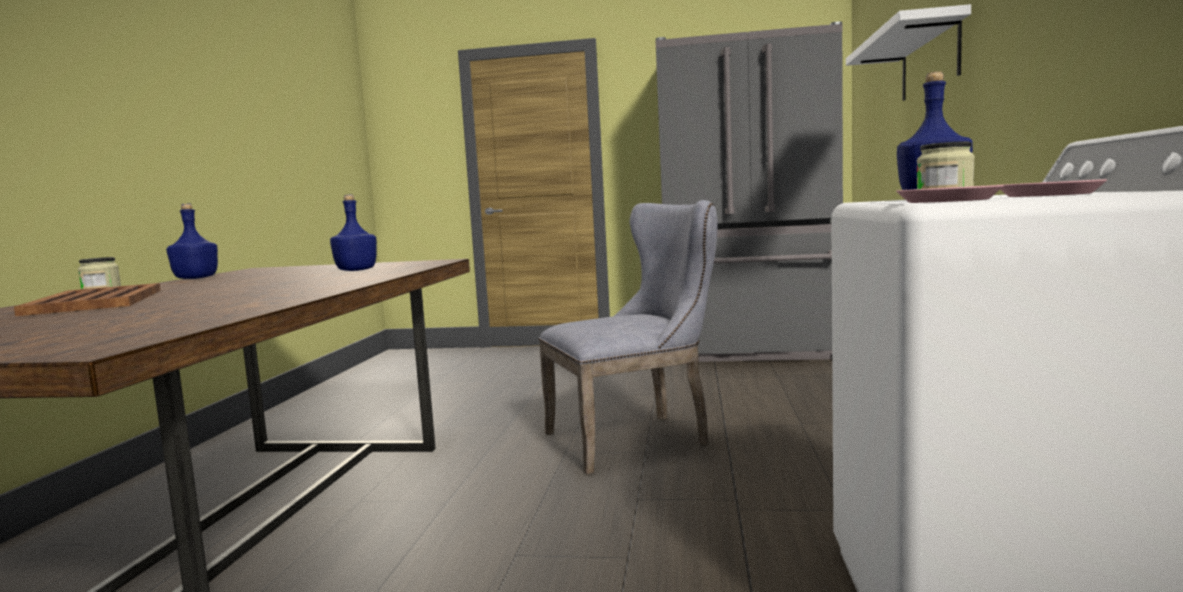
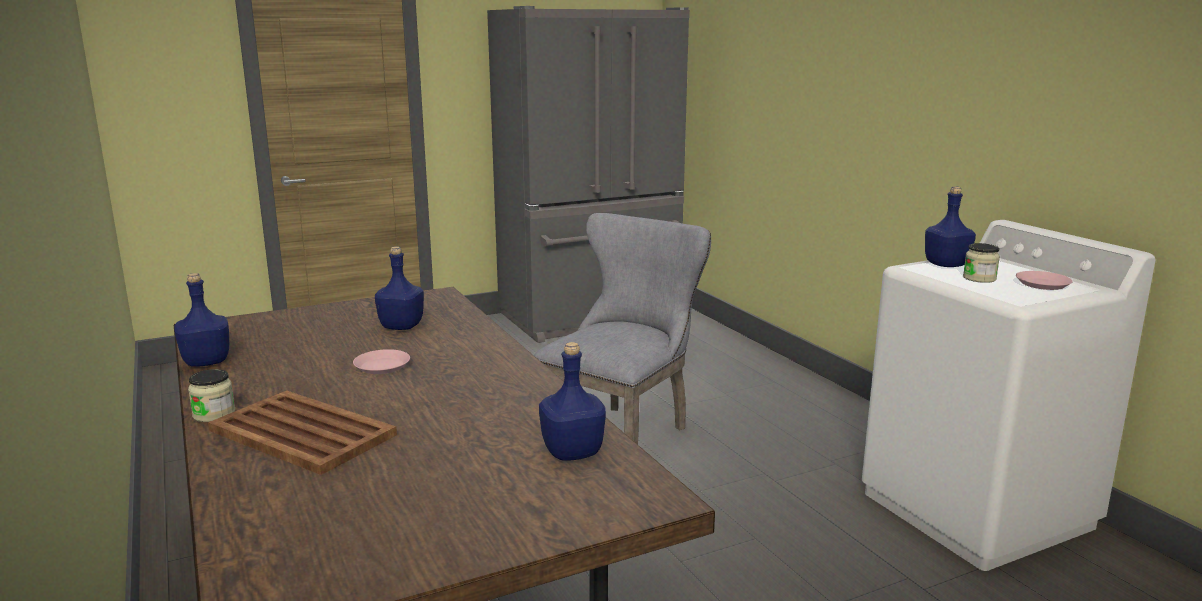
camera: 35 degrees left, 10 degrees up
white shelf [846,4,971,101] -> none
pink plate [896,185,1004,203] -> pink plate moved to [353,349,410,374]
none -> blue bottle [539,342,606,461]

